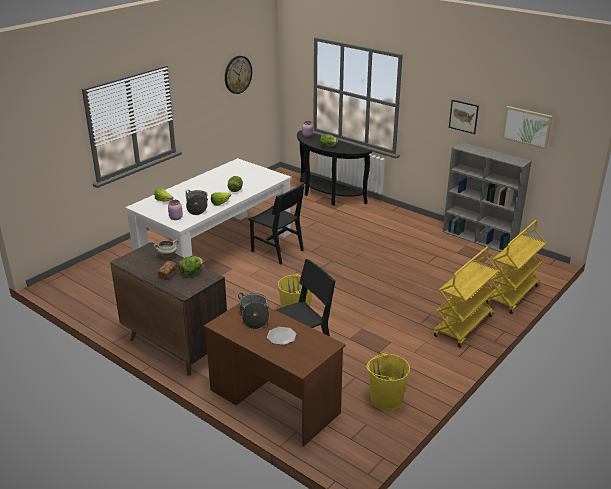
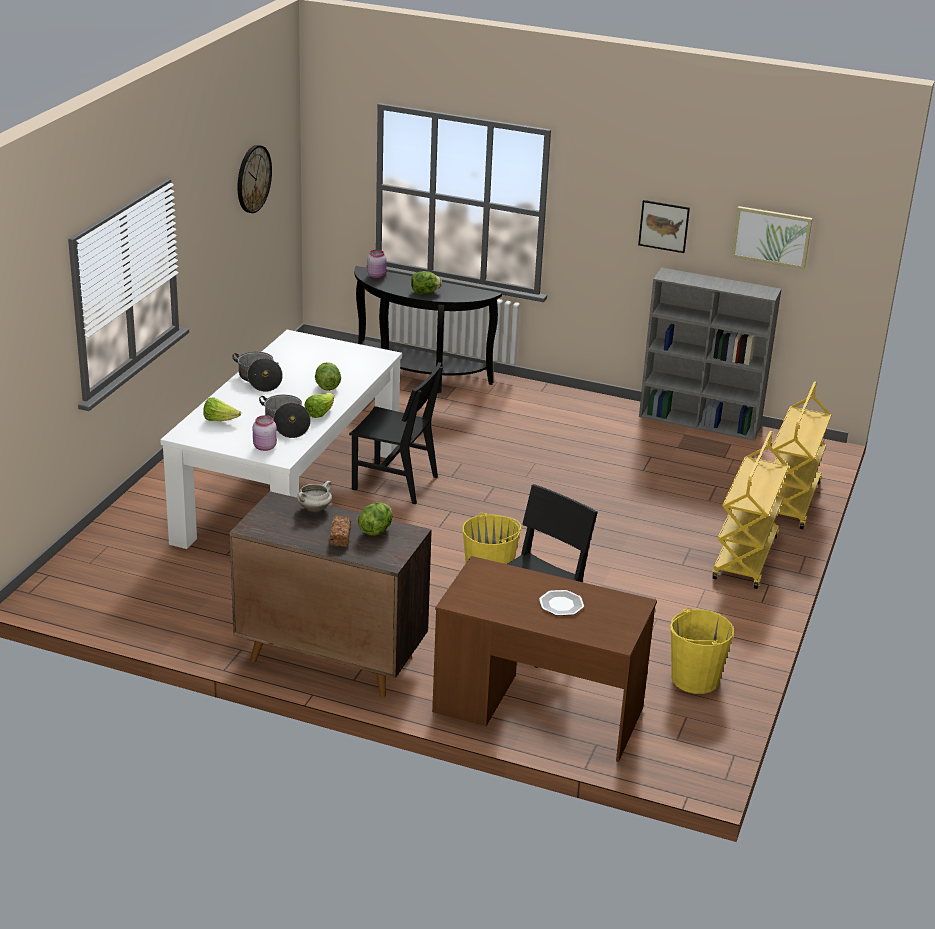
camera: 20 degrees left, 0 degrees up
cooking pot [238,293,269,329] -> cooking pot moved to [232,352,283,392]

